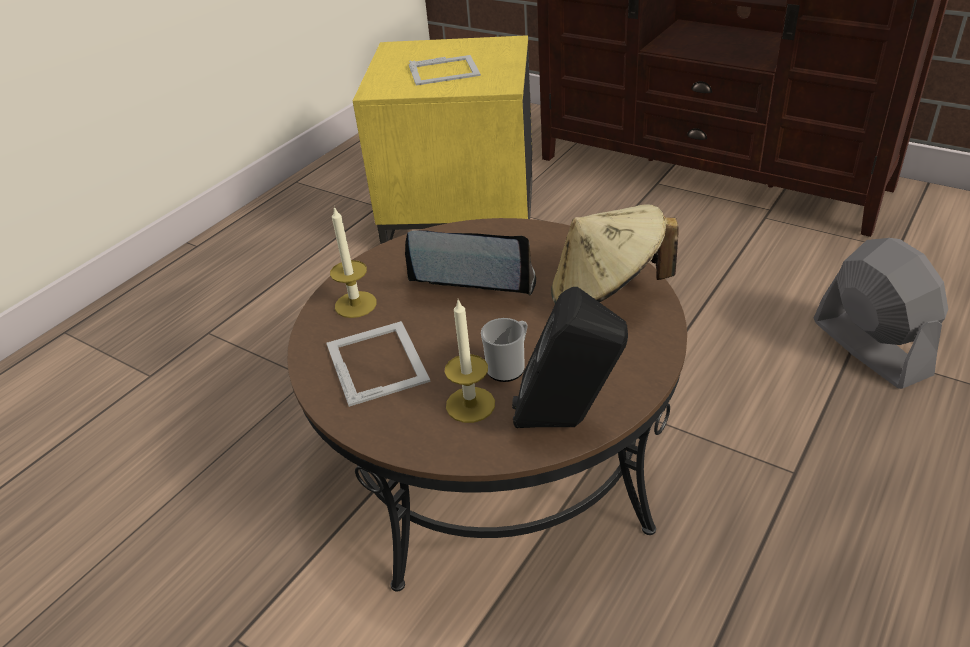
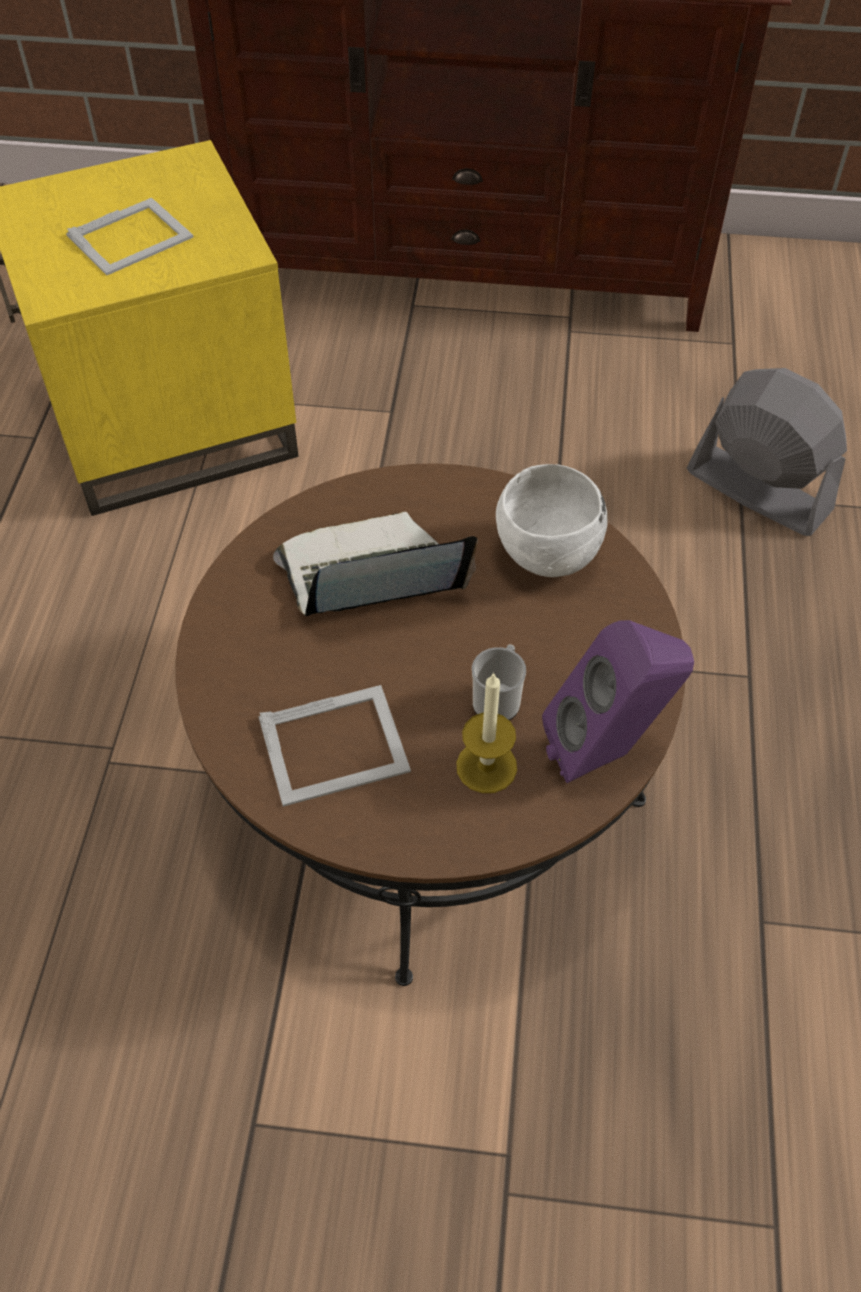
camera: 30 degrees left, 15 degrees up
picture frame [326,321,430,407] -> picture frame turned 120 degrees clockwise [258,685,411,807]
candle [330,206,377,318] -> none
black speaker [512,287,628,428] -> purple speaker [542,620,694,783]
beige hat [551,204,679,304] -> white bowl [496,464,608,577]

